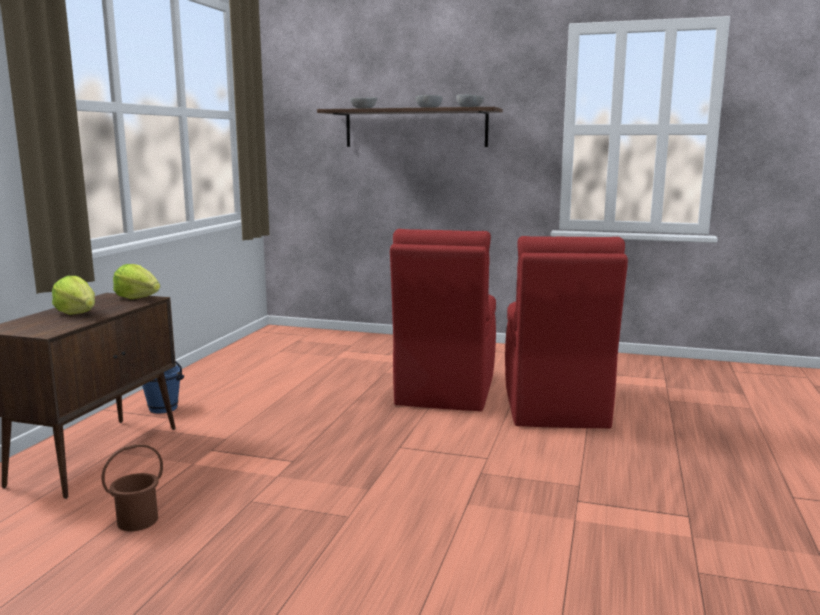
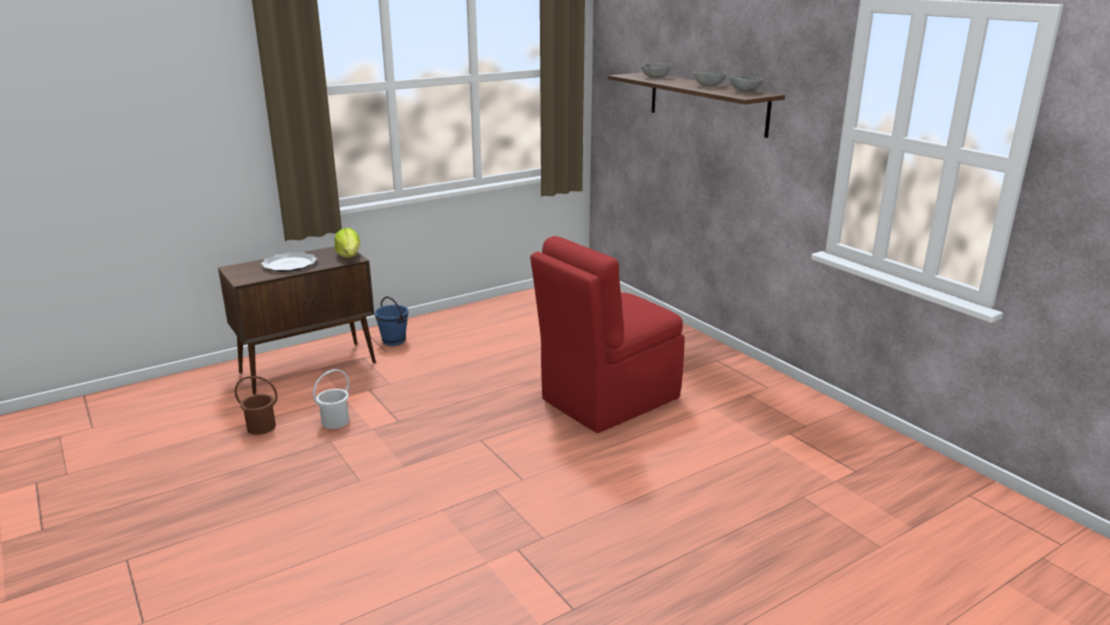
camera: 40 degrees right, 10 degrees up
lettuce [52,276,95,315] -> plate [261,252,317,272]
red chair [505,236,628,429] -> none
none -> white bucket [313,369,349,429]

